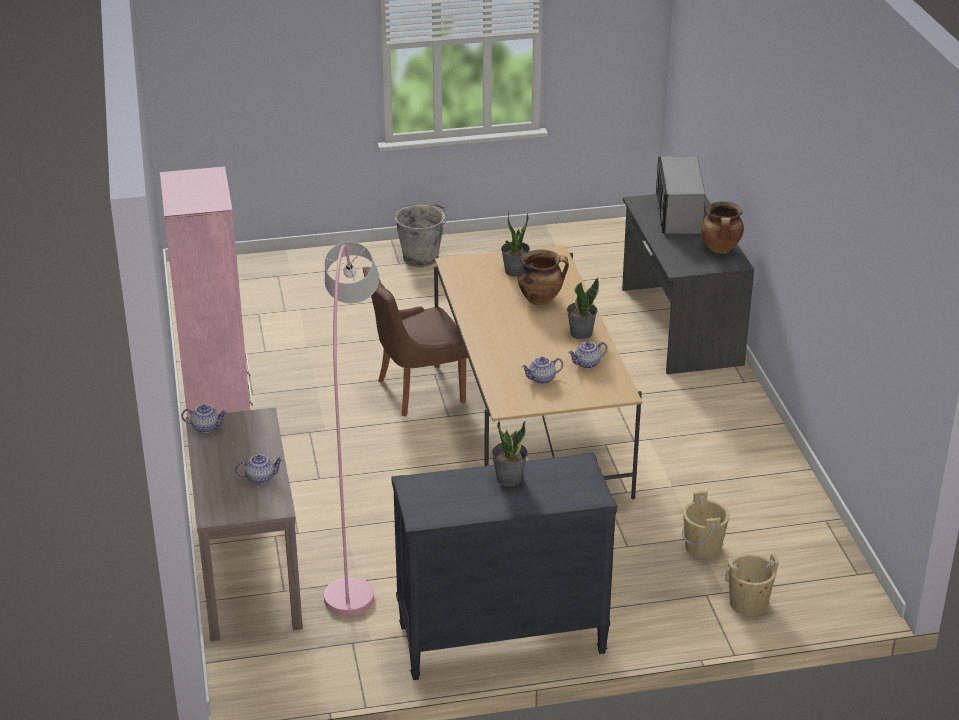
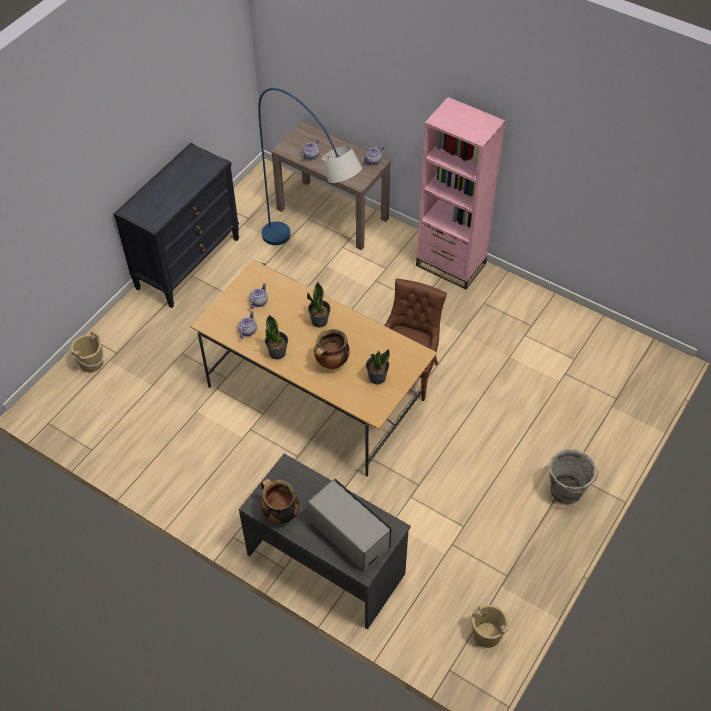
camera: 135 degrees right, 20 degrees up
pink floor lamp [324,242,379,616] -> blue floor lamp [258,88,362,245]
potted plant [492,420,528,487] -> potted plant moved to [307,282,331,327]
beige bucket [682,491,729,559] -> beige bucket moved to [472,604,510,648]

